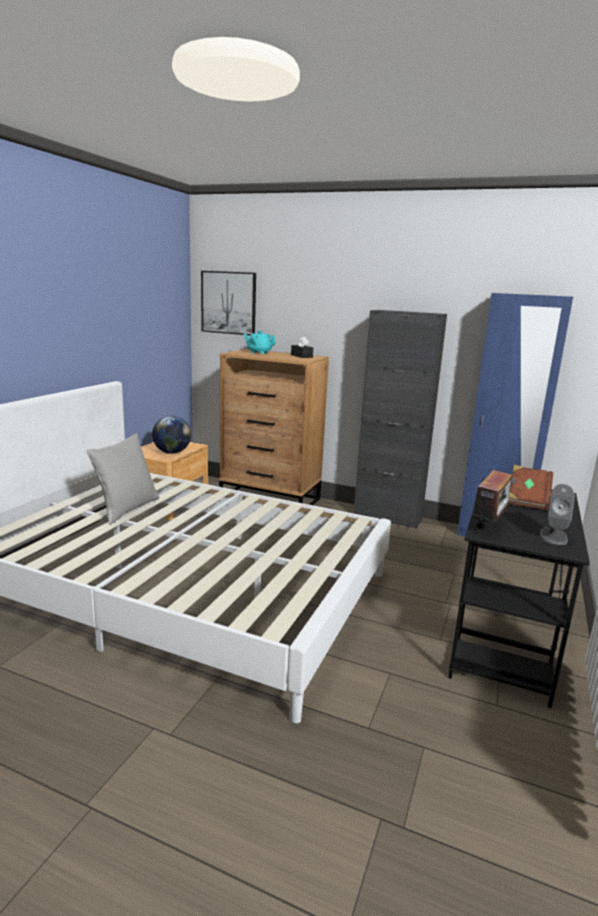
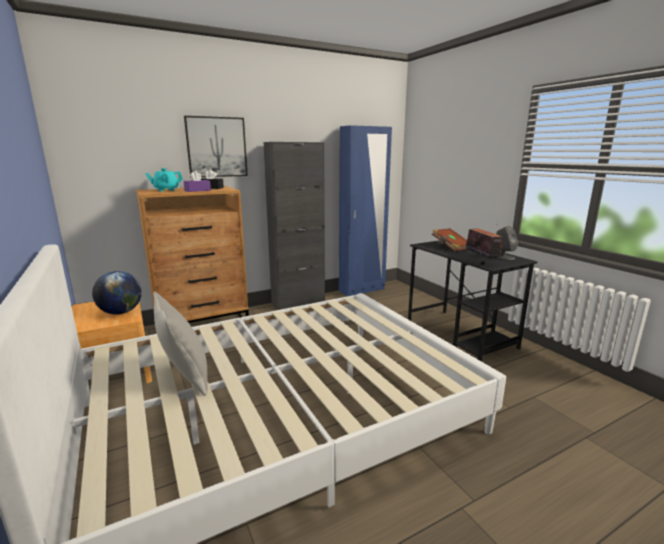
camera: 50 degrees left, 0 degrees up
picture [201,271,256,335] -> picture moved to [184,116,248,177]
none -> purple tissue box [183,171,211,192]

